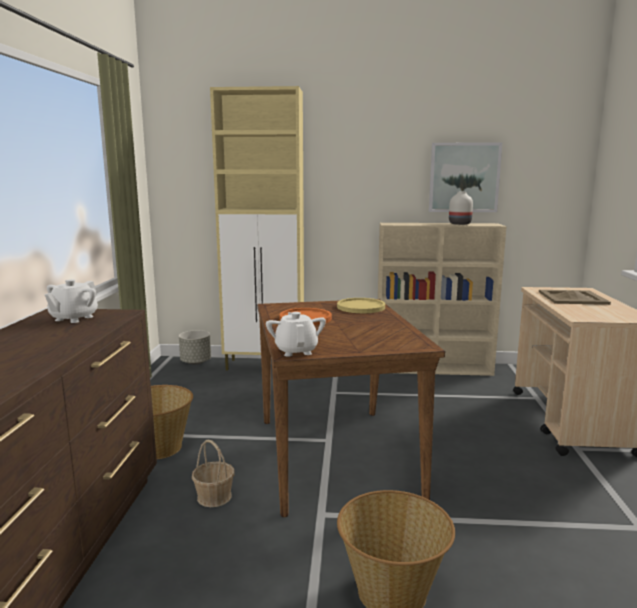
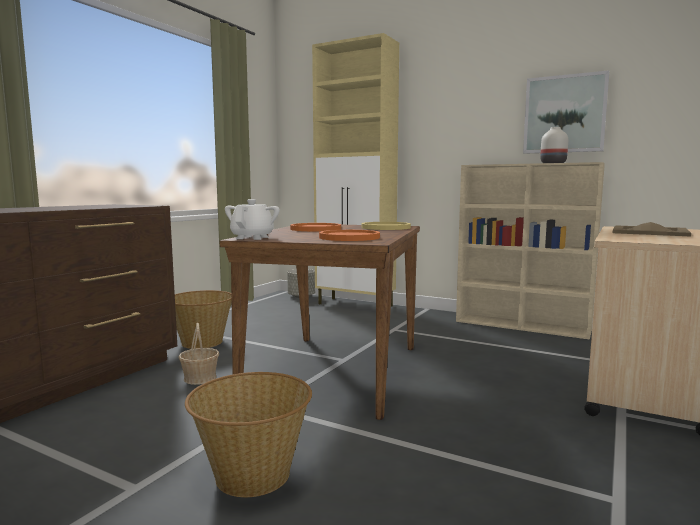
camera: 25 degrees right, 5 degrees down
white teapot [45,279,98,323] -> none
none -> orange plate [319,230,380,241]

